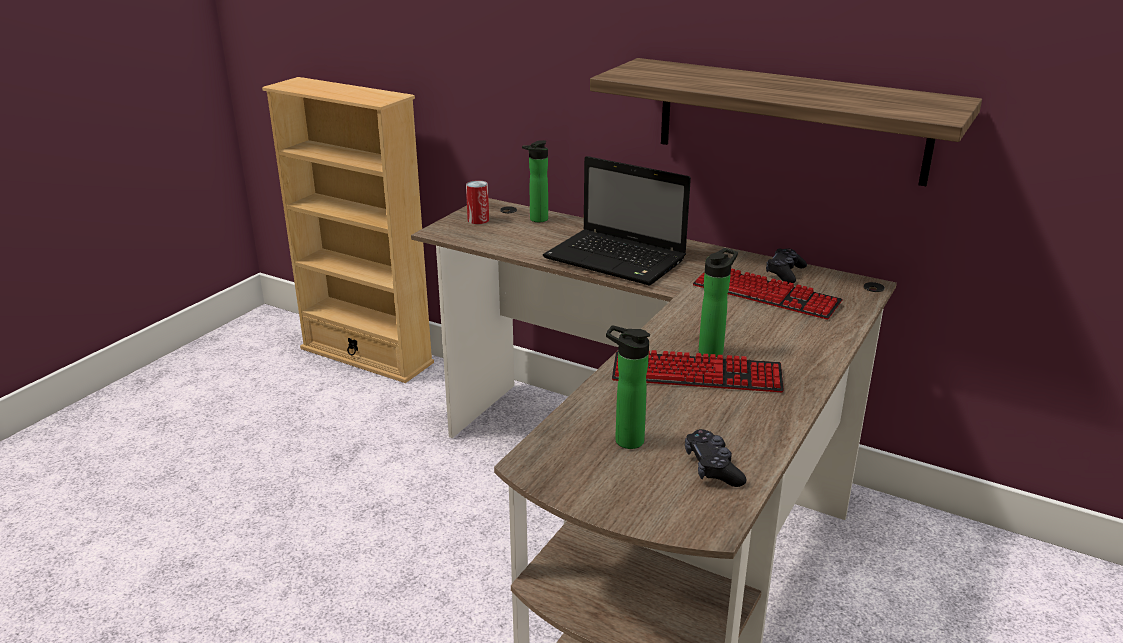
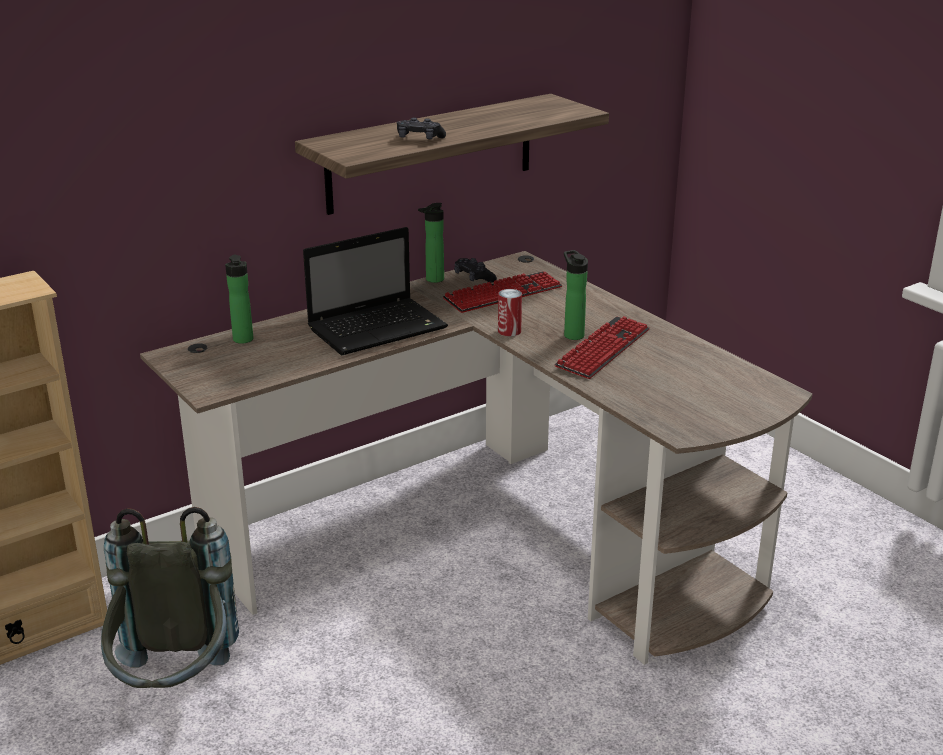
camera: 65 degrees left, 0 degrees up
can [466,180,489,224] -> can moved to [498,289,522,336]
bottle [606,325,650,449] -> bottle moved to [418,203,444,283]
black game controller [685,429,746,487] -> black game controller moved to [397,118,446,139]
none -> grey backpack [101,507,239,688]

